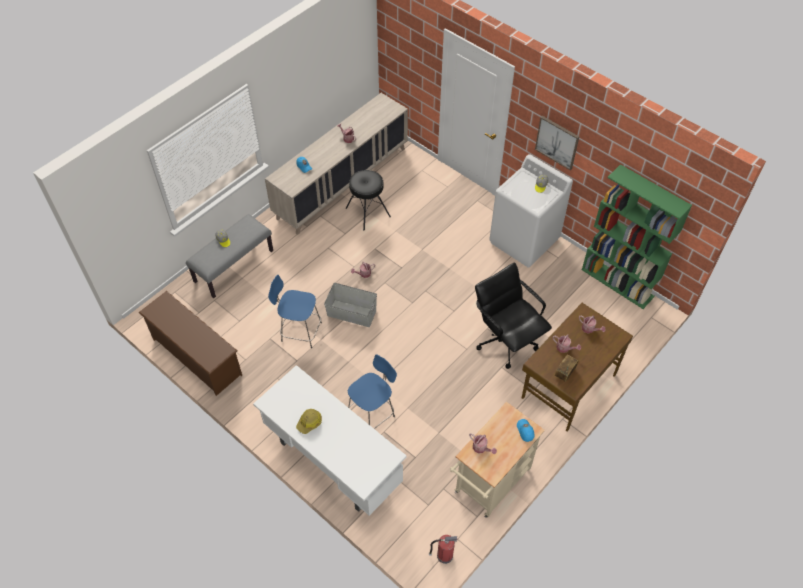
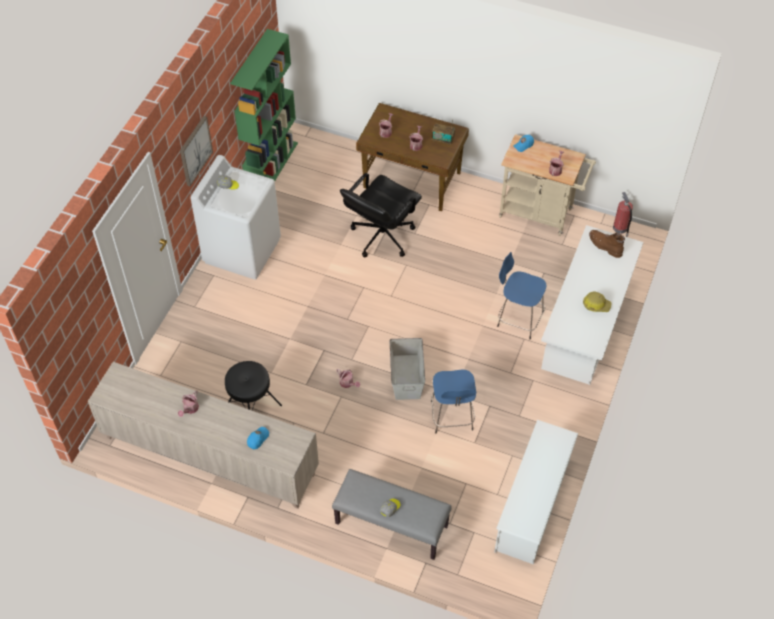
camera: 110 degrees left, 0 degrees up
brown shoe rack [139,291,242,396] -> white shoe rack [494,420,578,564]
none -> brown boot [589,230,625,258]

